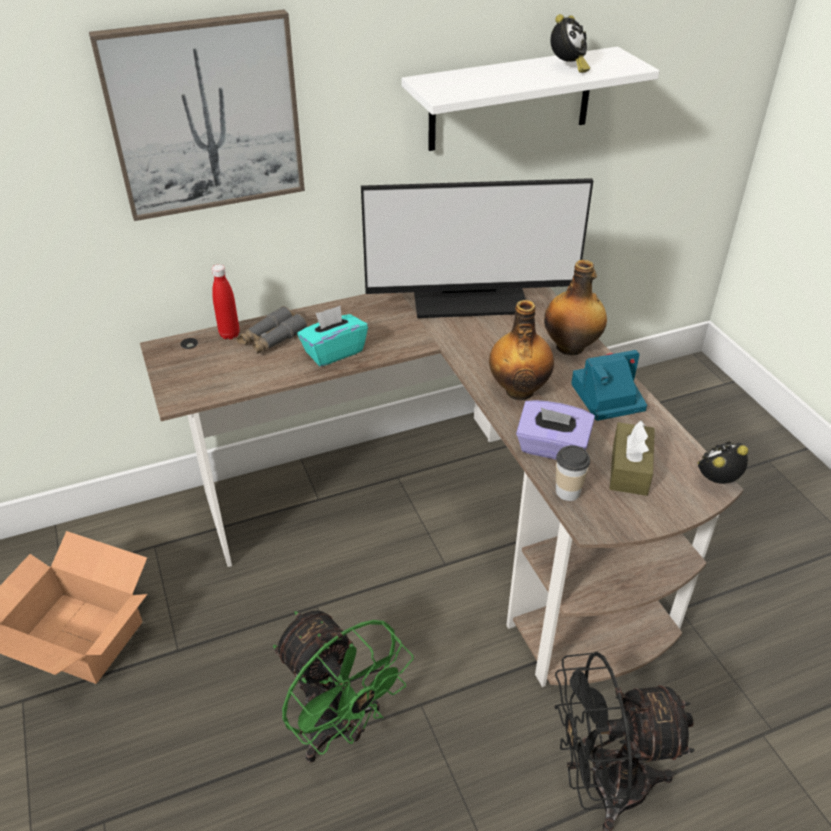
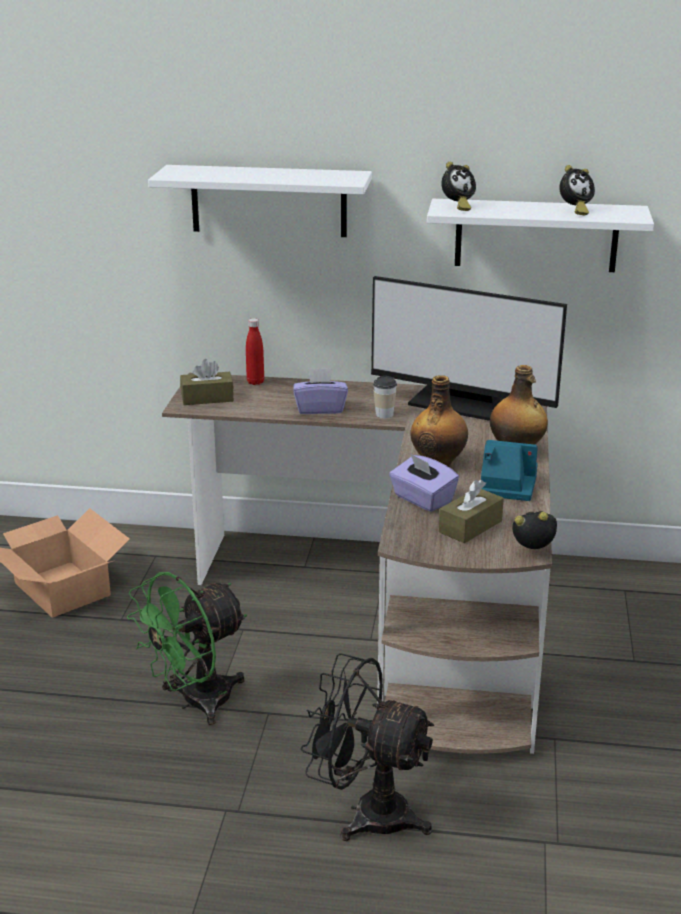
camera: 30 degrees right, 15 degrees down
picture [89,9,305,221] -> white shelf [148,165,372,237]
grey binoculars [236,306,307,354] -> none
green fan [273,611,413,763] -> green fan turned 60 degrees clockwise [127,572,247,725]
turquoise tissue box [297,306,368,367] -> purple tissue box [293,368,348,414]
cup [556,445,590,501] -> cup moved to [373,376,397,418]
none -> brown tissue box [180,359,234,405]
none -> alarm clock [441,162,476,211]

